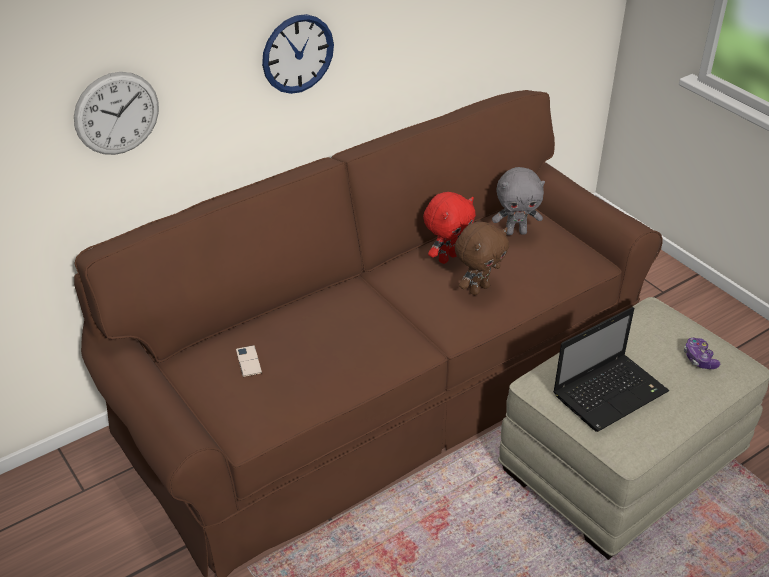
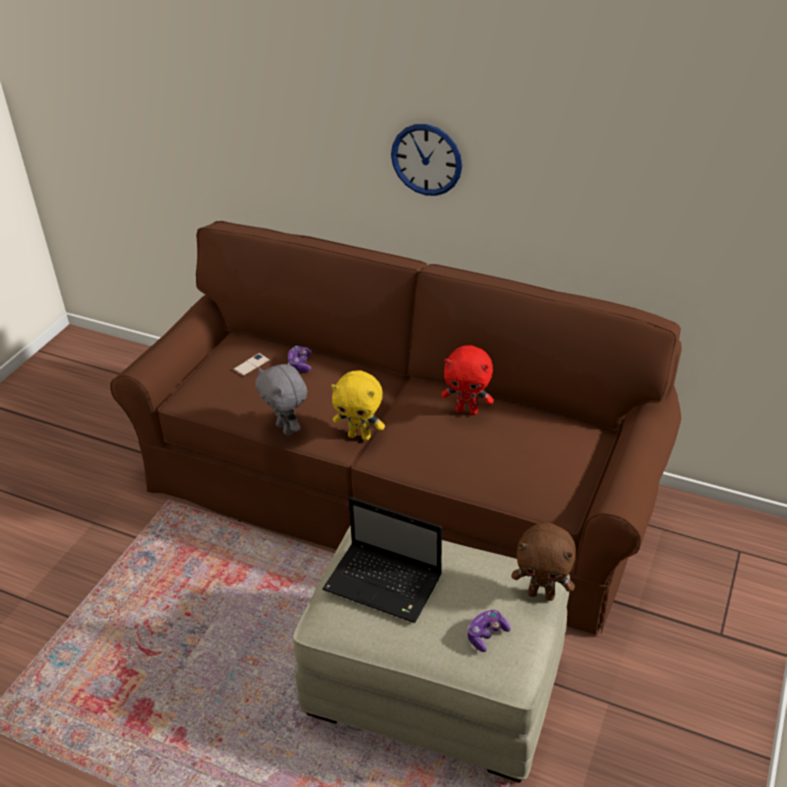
camera: 60 degrees right, 0 degrees up
wall clock [74,72,159,155] -> none
brown plush toy [455,222,509,295] -> brown plush toy moved to [511,523,576,601]
grey plush toy [492,167,545,235] -> grey plush toy moved to [255,364,307,436]
none -> game controller [288,346,312,372]
none -> yellow plush toy [331,370,385,440]

